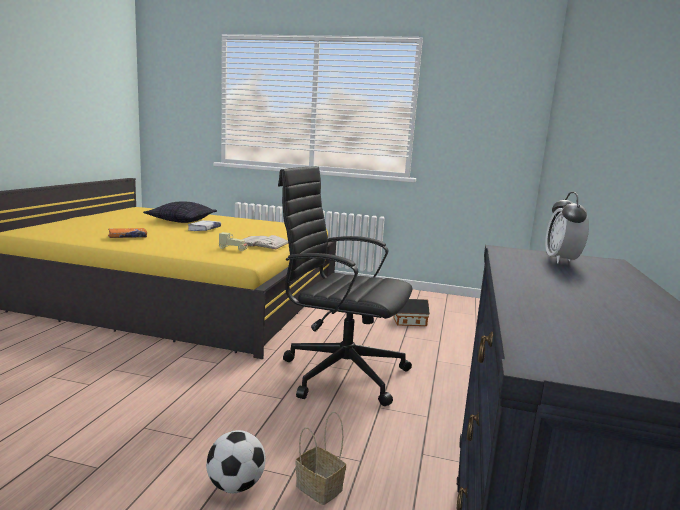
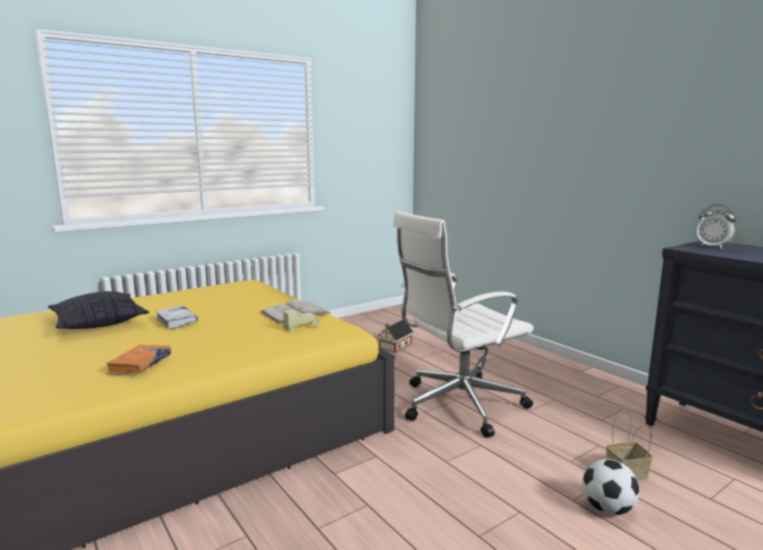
camera: 50 degrees left, 0 degrees up
black office chair [278,166,412,406] -> white office chair [393,211,534,438]

